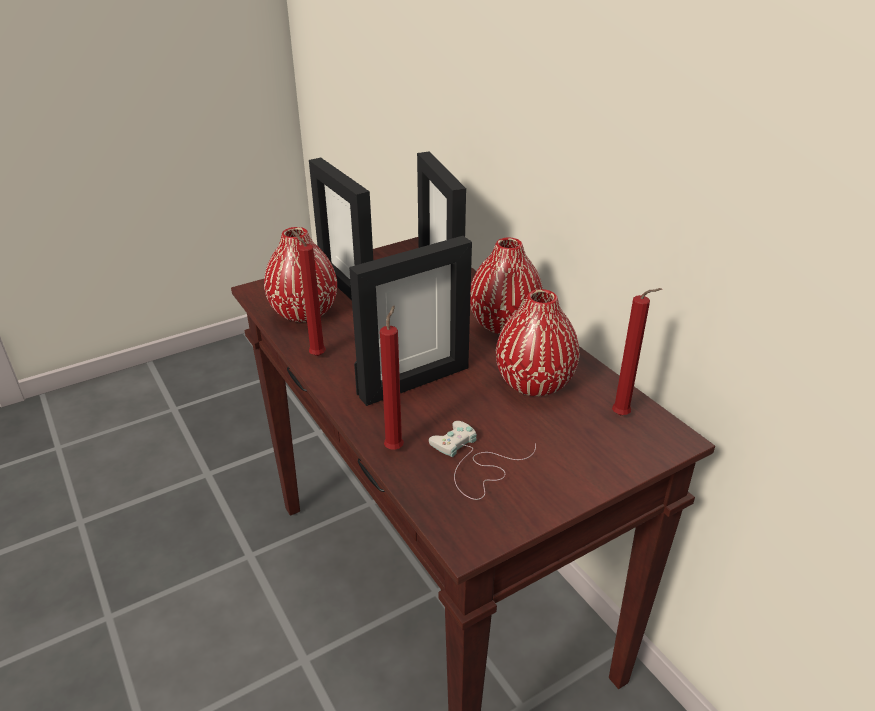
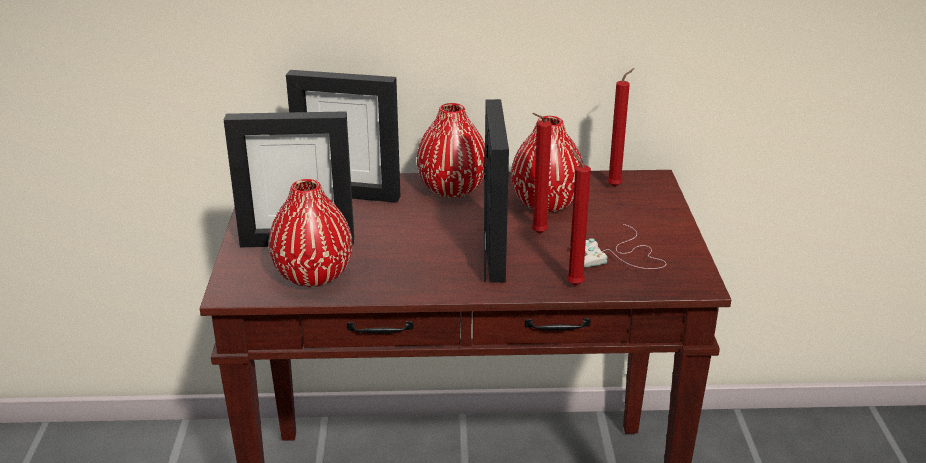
camera: 60 degrees left, 5 degrees down
red candle [292,230,326,356] -> red candle moved to [532,113,552,234]

